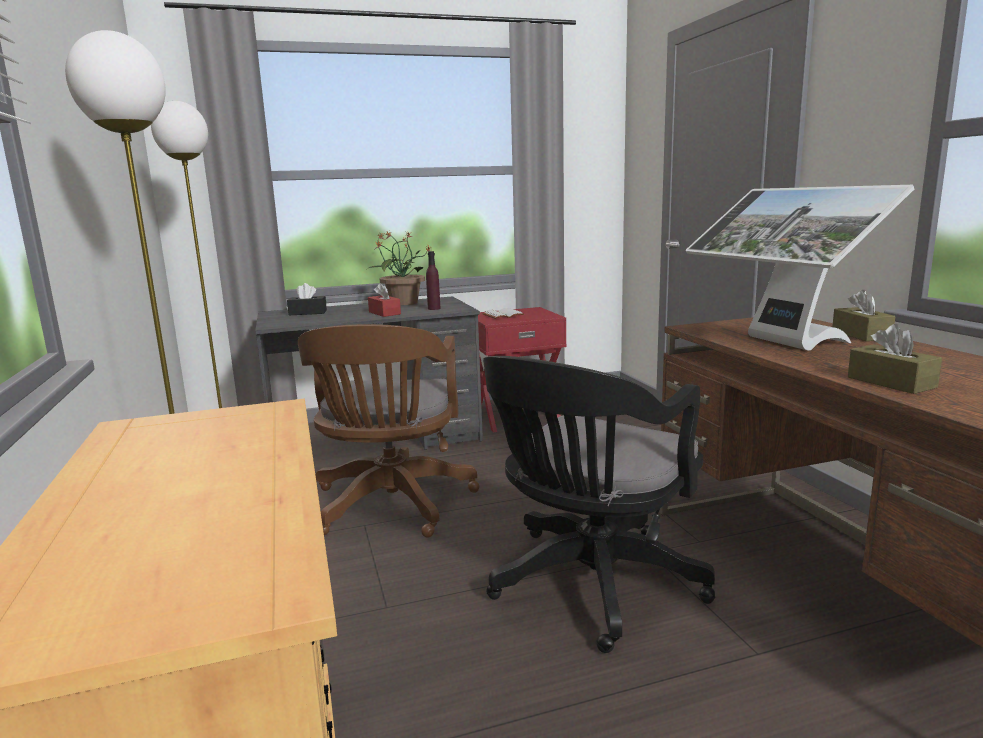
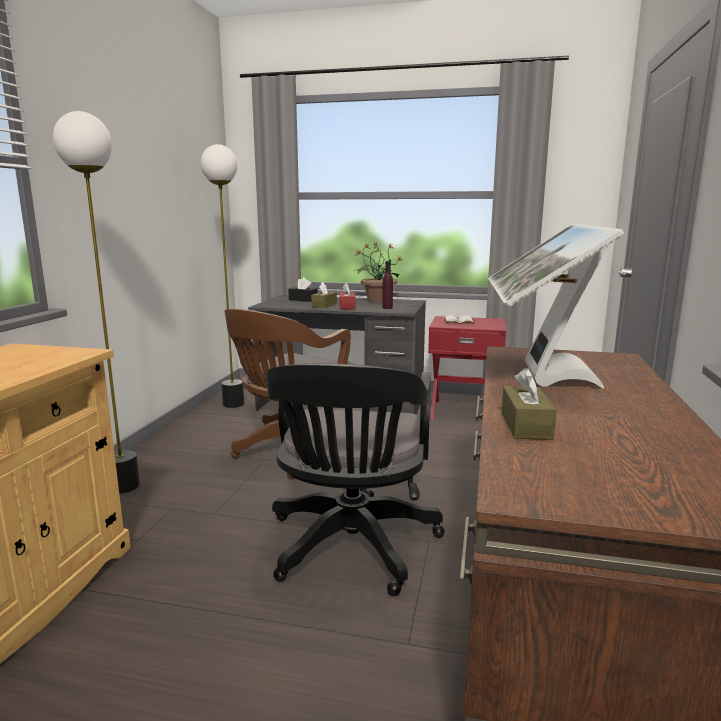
camera: 30 degrees right, 0 degrees up
black office chair [483,356,715,653] -> black office chair turned 60 degrees counterclockwise [266,363,445,596]
brown tissue box [832,290,896,341] -> brown tissue box moved to [311,282,337,308]

